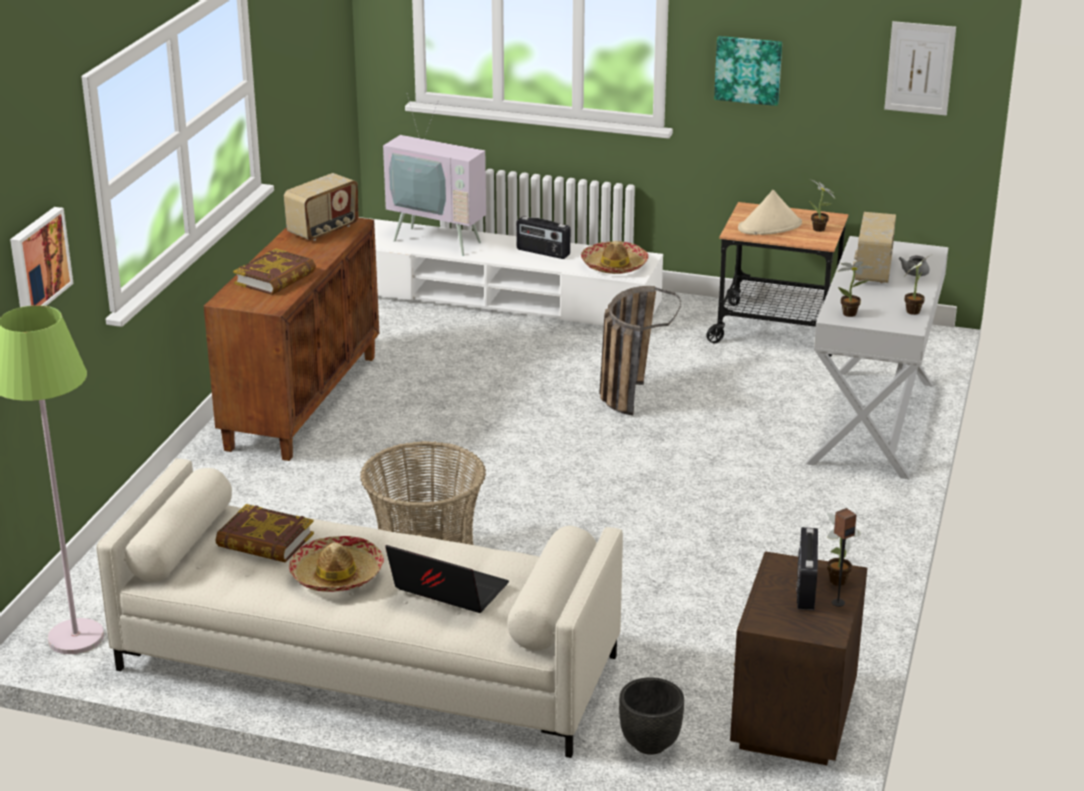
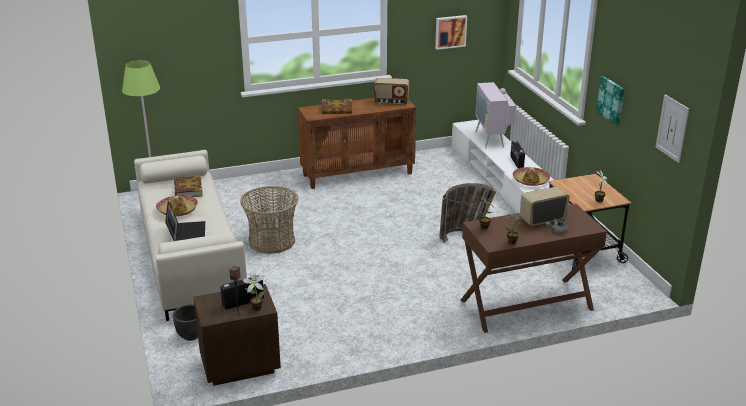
camera: 55 degrees right, 0 degrees up
picture [10,207,74,307] -> picture moved to [435,15,467,50]
beige hat [738,190,802,235] -> none
white console table [806,236,949,479] -> brown console table [461,203,607,333]

